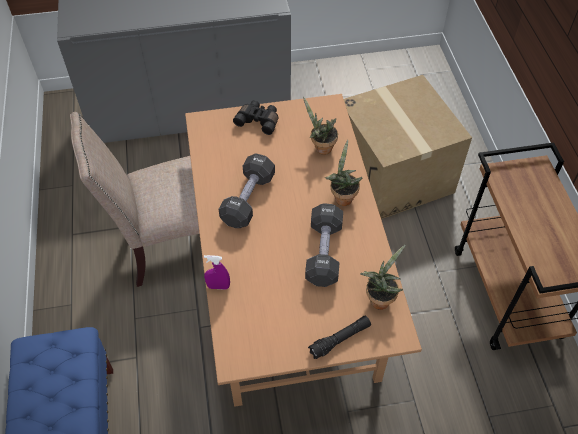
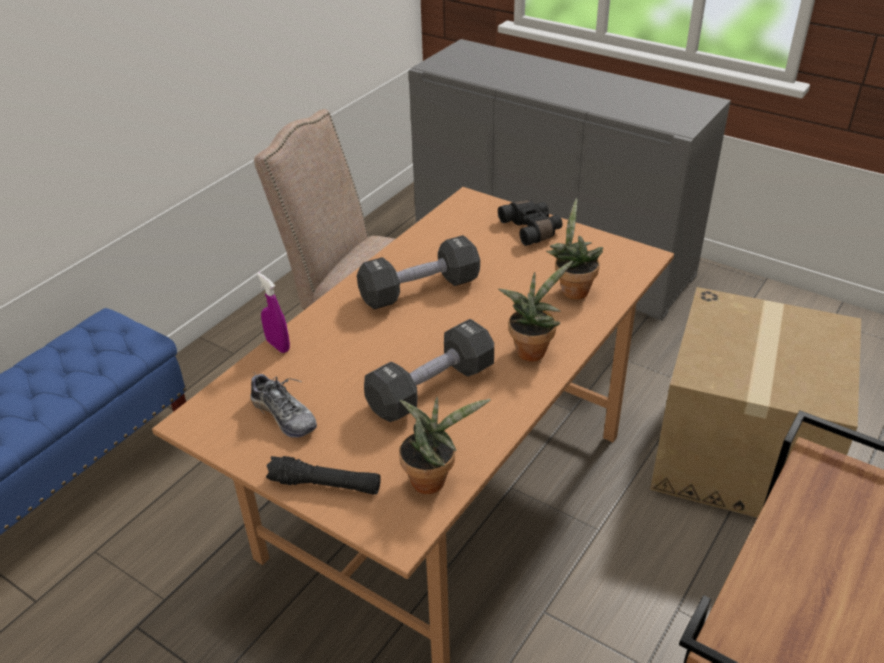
camera: 45 degrees right, 15 degrees down
none -> shoe [250,371,317,438]

